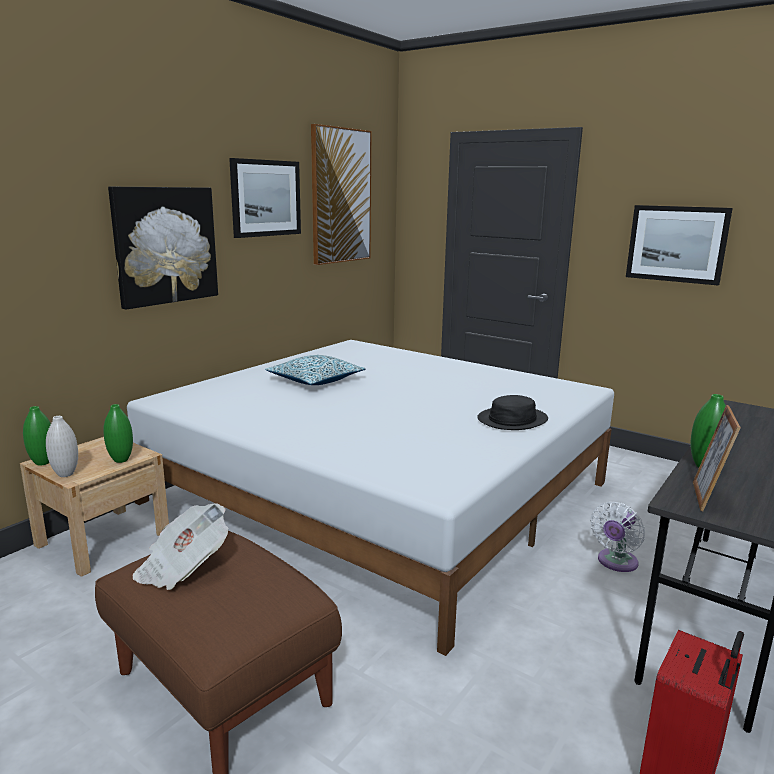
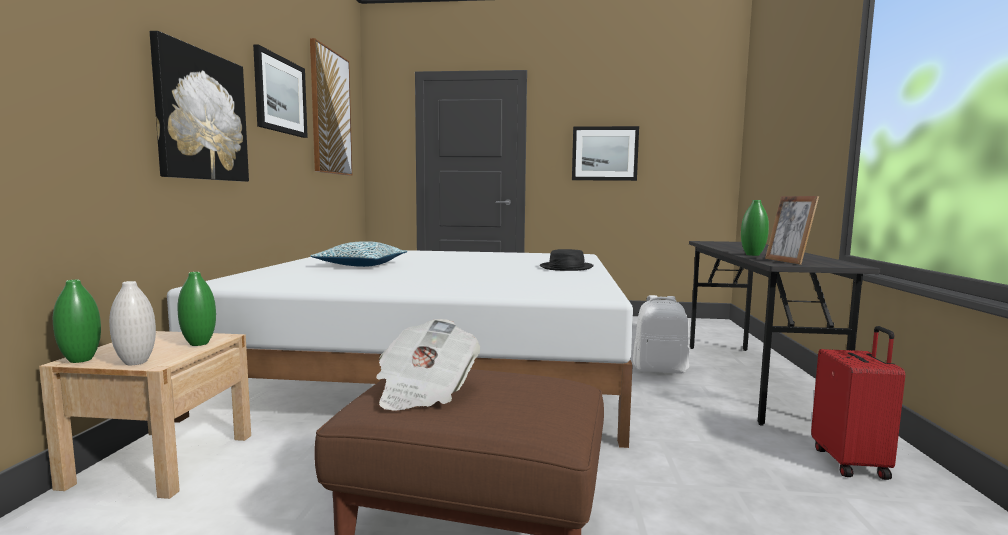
camera: 30 degrees left, 10 degrees down
white fan [591,501,645,572] -> white backpack [633,295,689,374]

